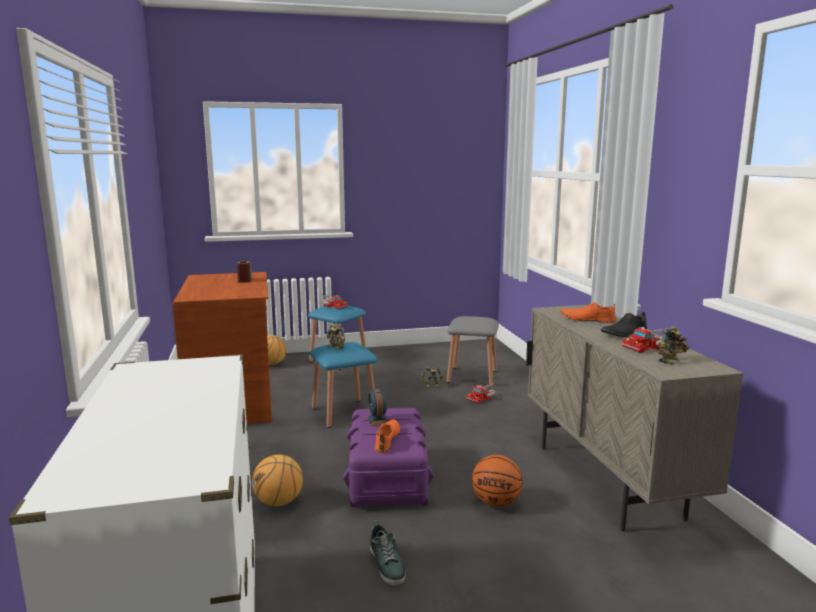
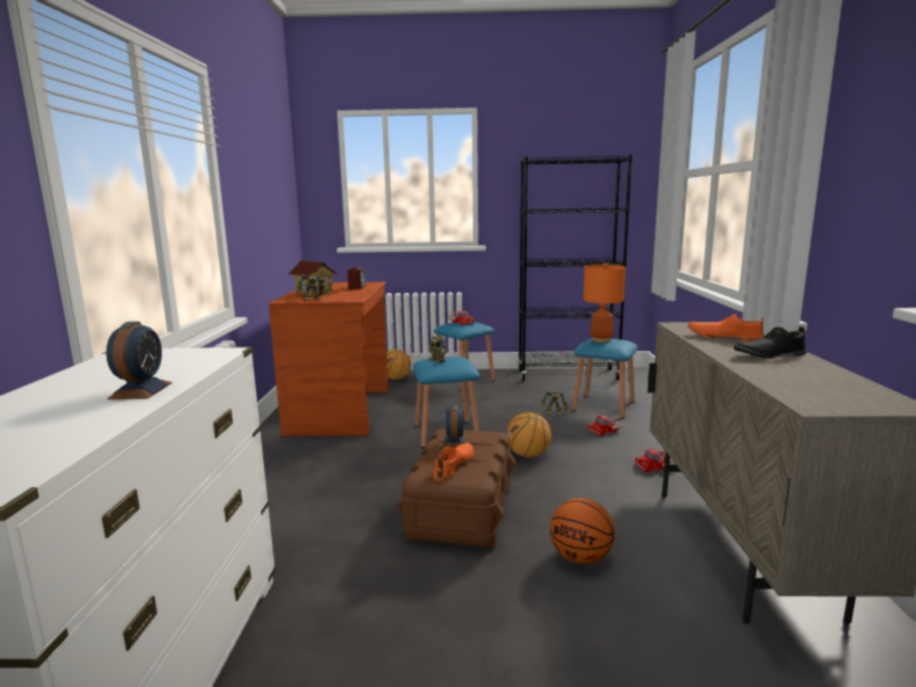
camera: 15 degrees right, 0 degrees up
basketball [252,455,303,506] -> basketball moved to [506,412,551,457]
purple storage box [343,408,434,507] -> brown storage box [398,429,516,549]
shoe [370,520,406,586] -> none
grey stool [447,316,499,385] -> blue stool [572,338,638,419]
toy truck [622,327,668,353] -> toy truck moved to [635,448,675,473]
toy robot [658,326,689,365] -> toy robot moved to [297,274,327,301]
none -> alarm clock [106,321,172,400]
none -> toy house [287,260,338,296]
none -> black bookcase [518,155,632,381]
none -> orange table lamp [583,263,626,343]

